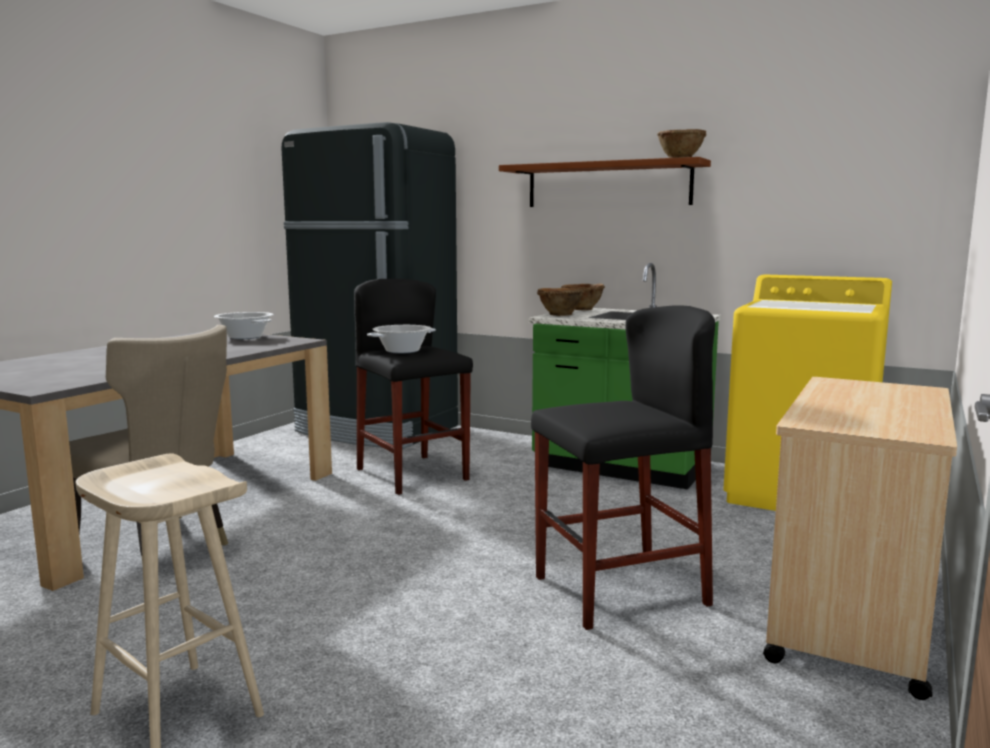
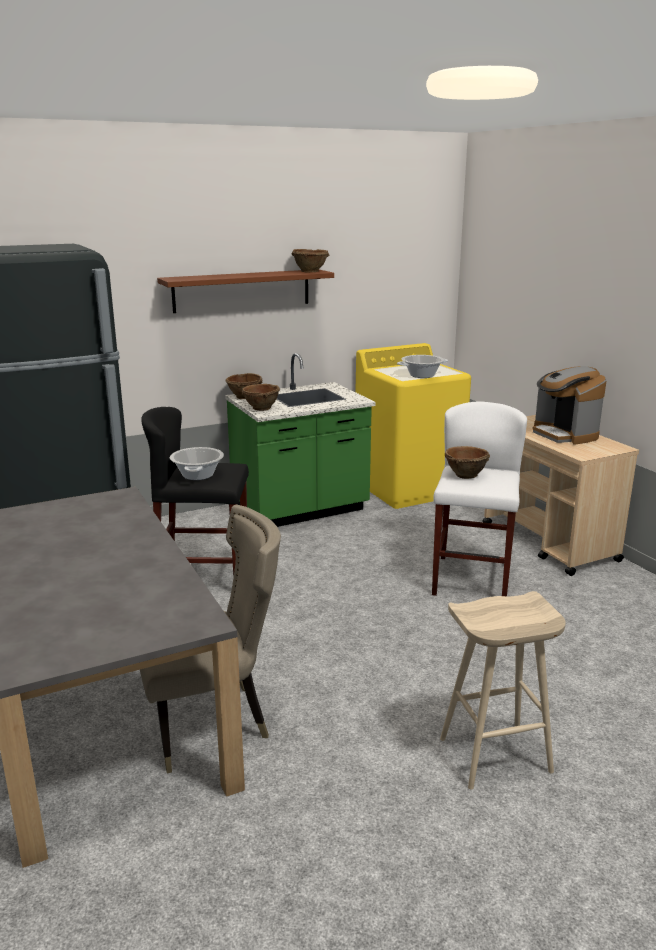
camera: 55 degrees left, 10 degrees up
cooking pot [214,312,274,339] -> cooking pot moved to [397,355,448,378]
black stool [531,305,715,630] -> white stool [432,402,527,596]
none -> brown bowl [445,446,490,479]
none -> coffee machine [533,366,607,445]

